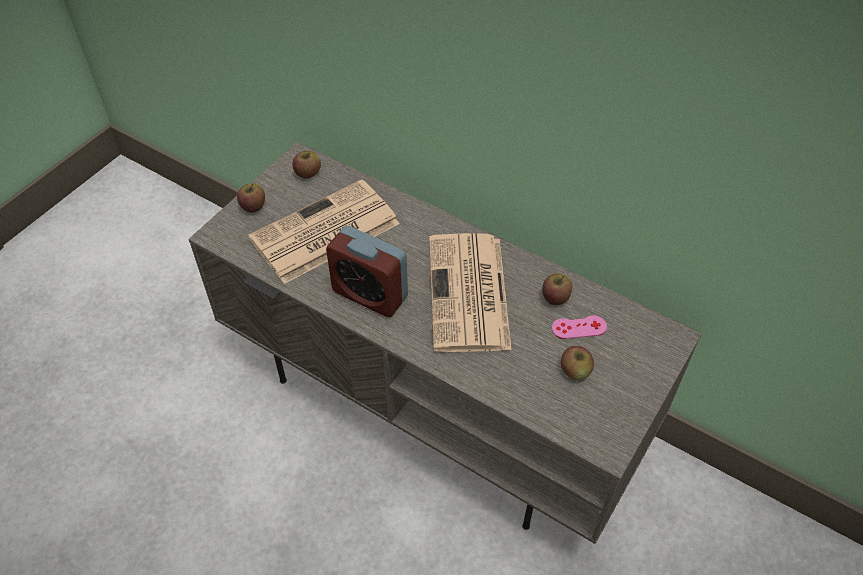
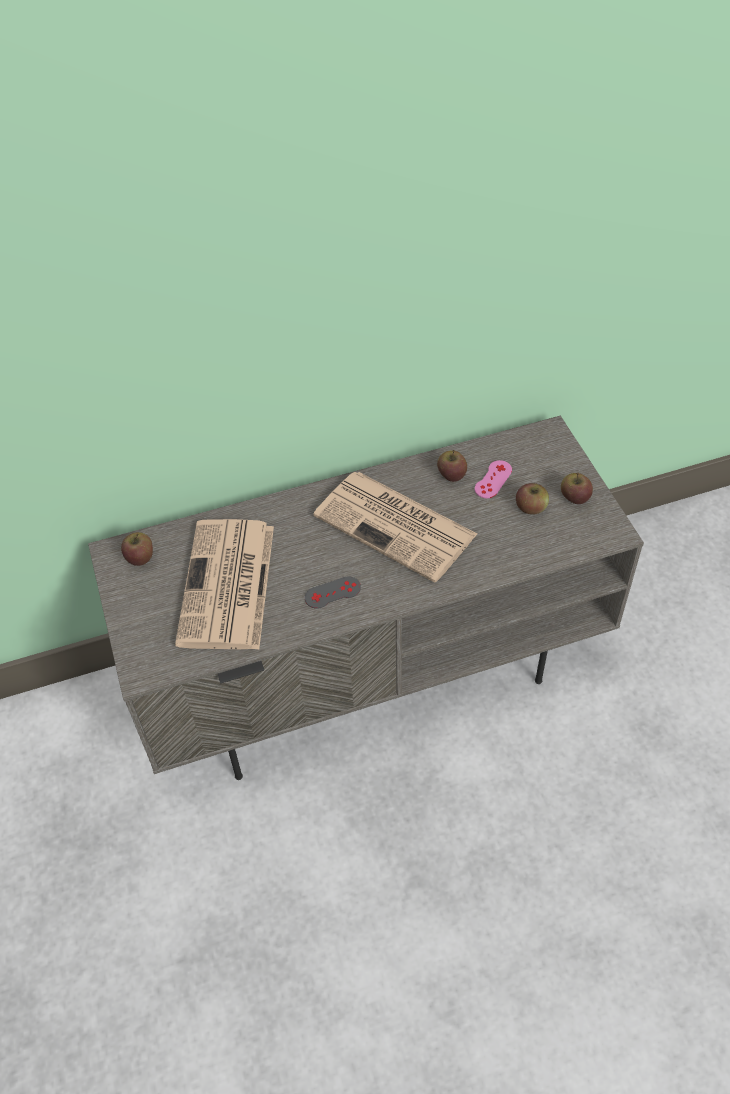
camera: 50 degrees left, 0 degrees up
apple [237,183,265,213] -> apple moved to [561,473,593,504]
alarm clock [326,226,408,318] -> grey game controller [305,576,361,609]

